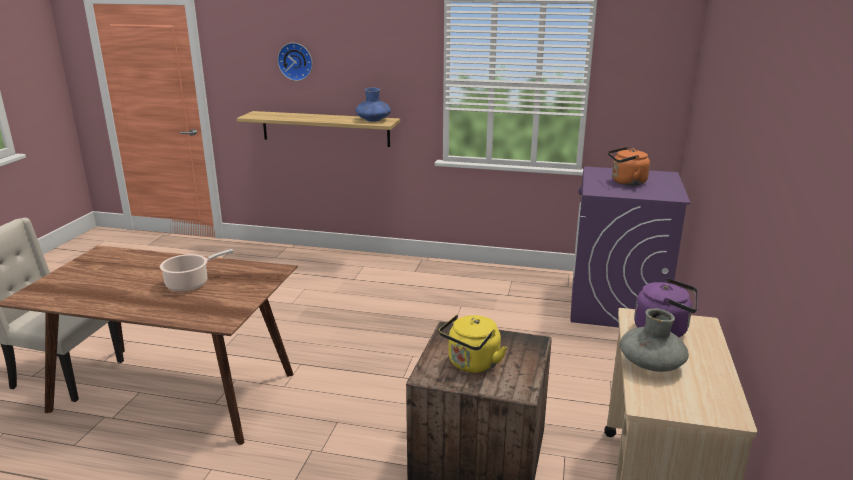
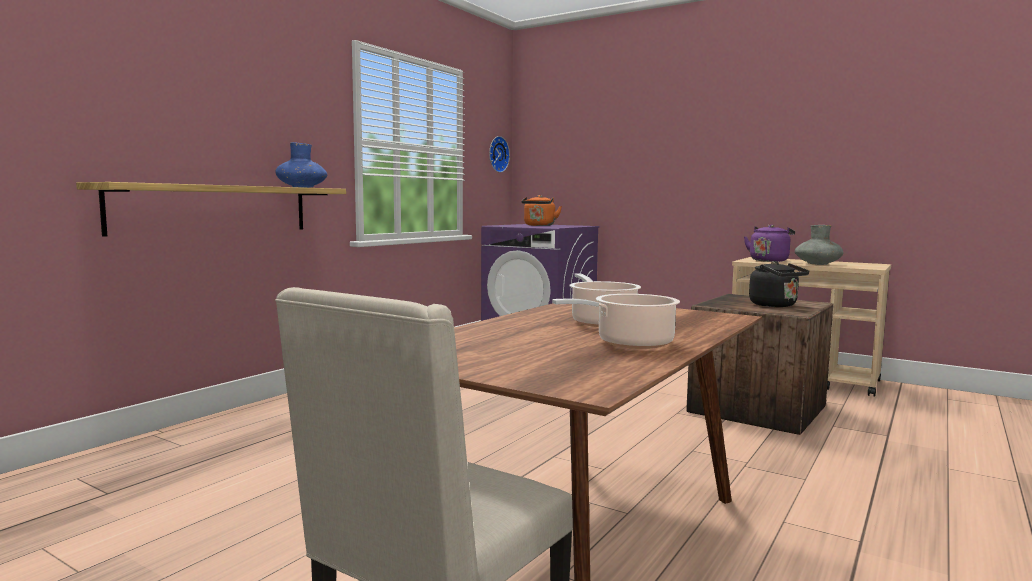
camera: 70 degrees left, 15 degrees down
wall clock [277,43,312,81] -> wall clock moved to [489,136,510,173]
yellow kettle [439,315,507,373] -> black kettle [749,261,809,307]
none -> cooking pot [552,294,680,349]

